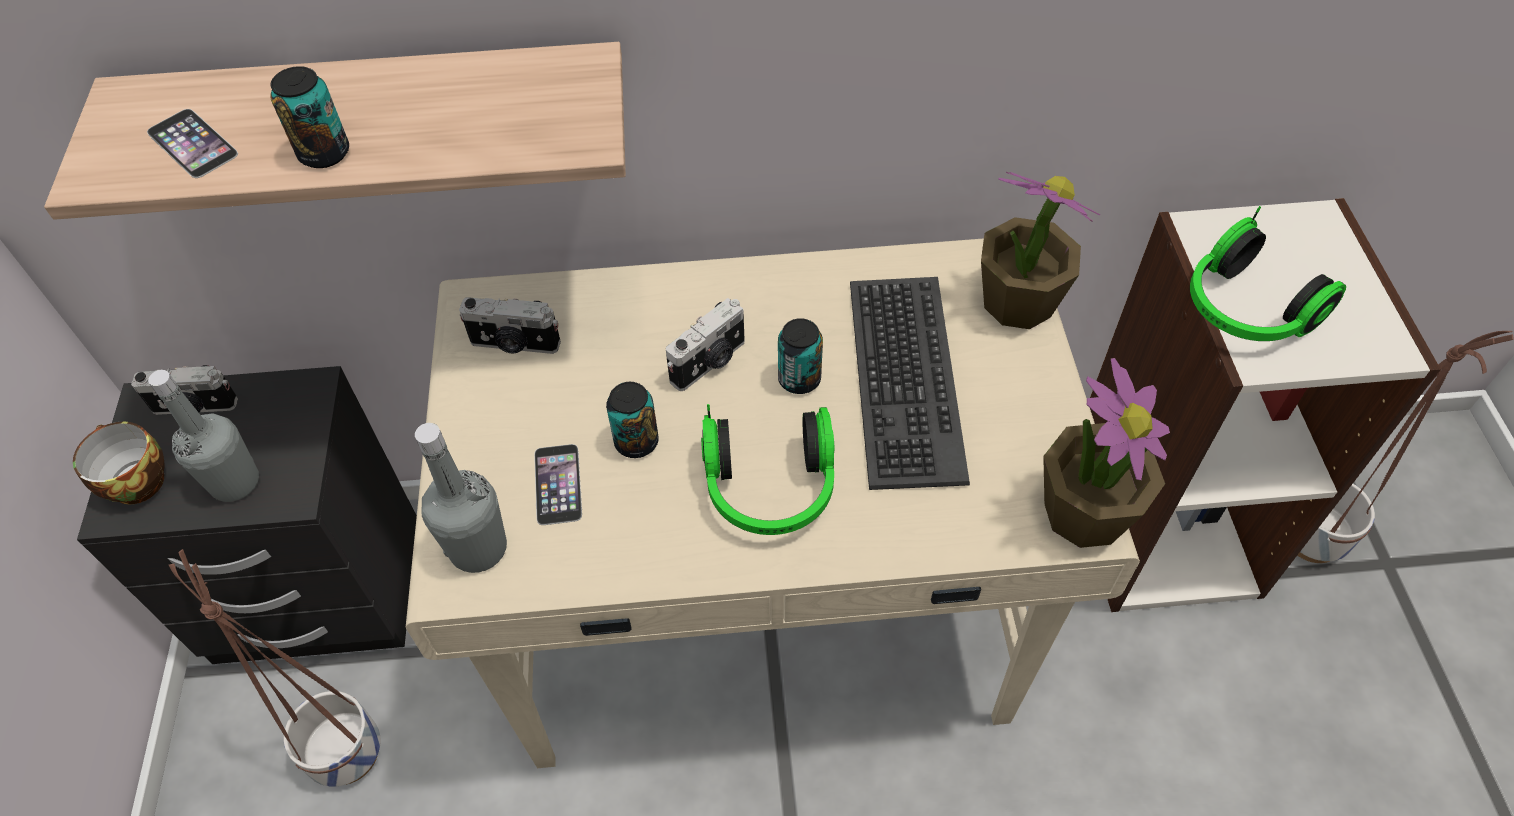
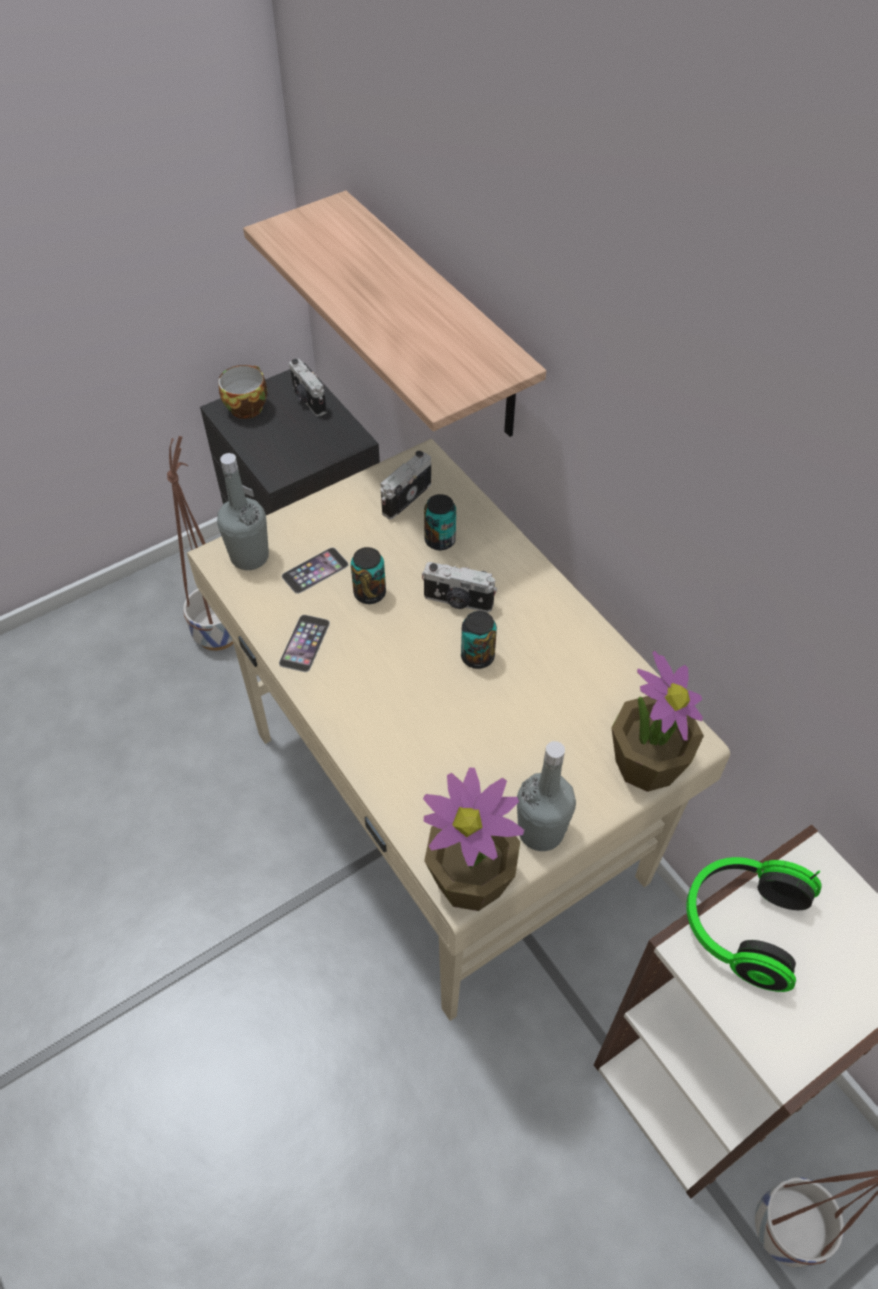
camera: 60 degrees right, 0 degrees up
phone [147,109,238,178] -> phone moved to [279,615,330,672]
grey bottle [148,370,259,502] -> grey bottle moved to [517,741,576,851]
can [270,66,349,168] -> can moved to [424,494,456,550]
camera [459,297,561,354] -> camera turned 60 degrees clockwise [380,451,431,519]
headphones [701,404,834,535] -> none
keyboard [850,277,970,490] -> none

